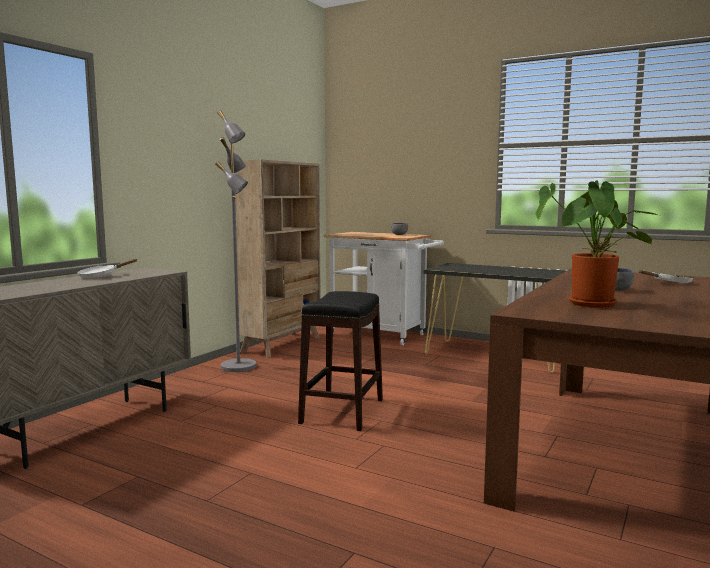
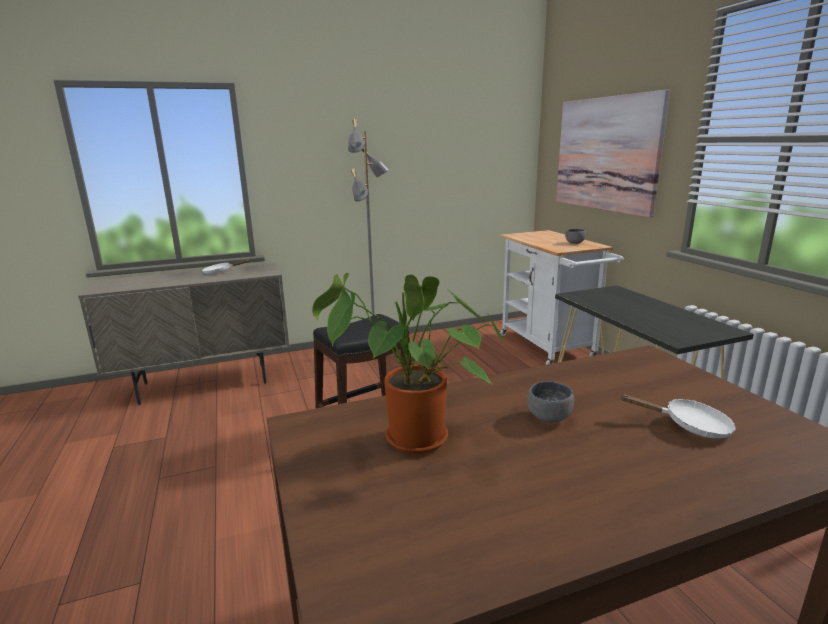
camera: 40 degrees right, 10 degrees up
beige bookcase [235,159,321,358] -> none
none -> picture [556,90,670,217]

